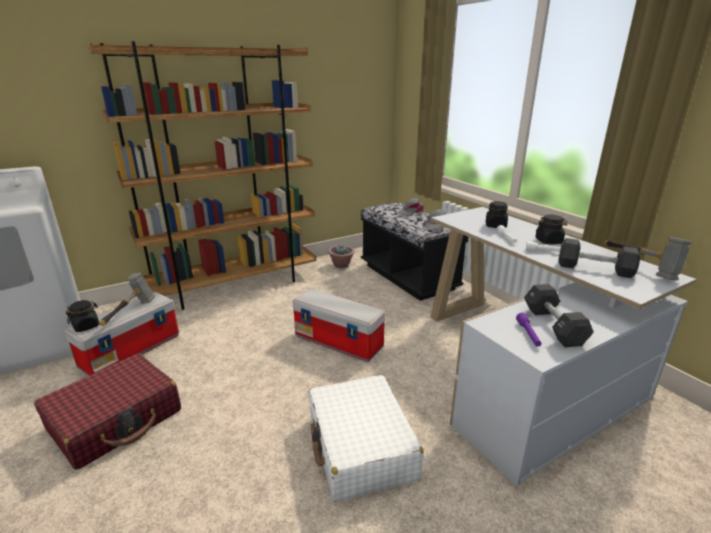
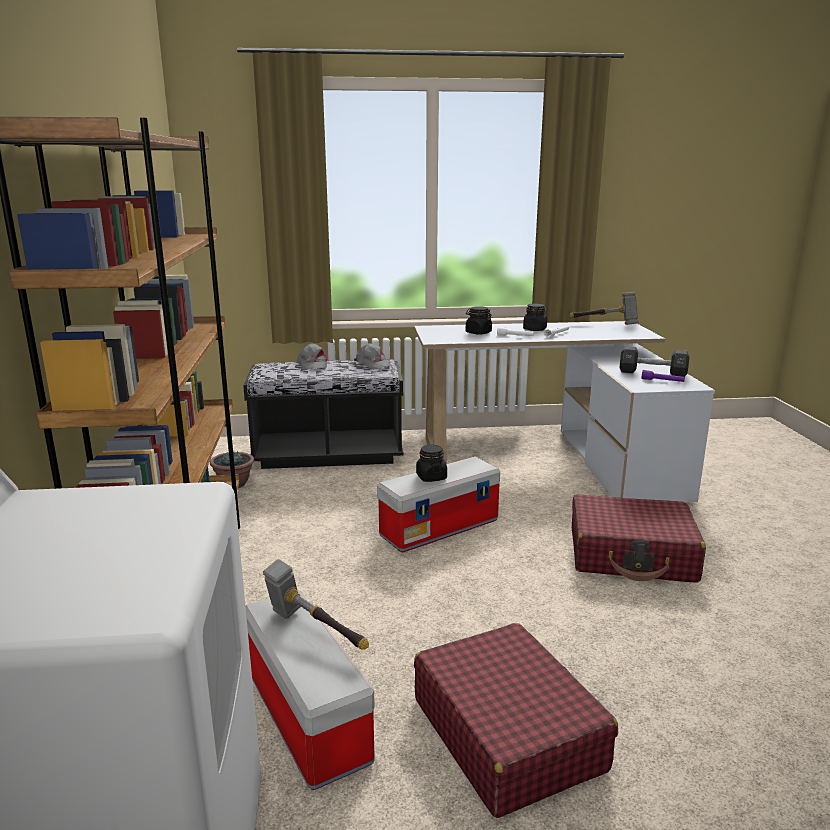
camera: 65 degrees left, 5 degrees down
black jar [66,300,99,332] -> black jar moved to [416,445,447,482]
white suitcase [308,375,424,502] -> red suitcase [572,494,706,583]
black dumbbell [558,238,641,278] -> none

